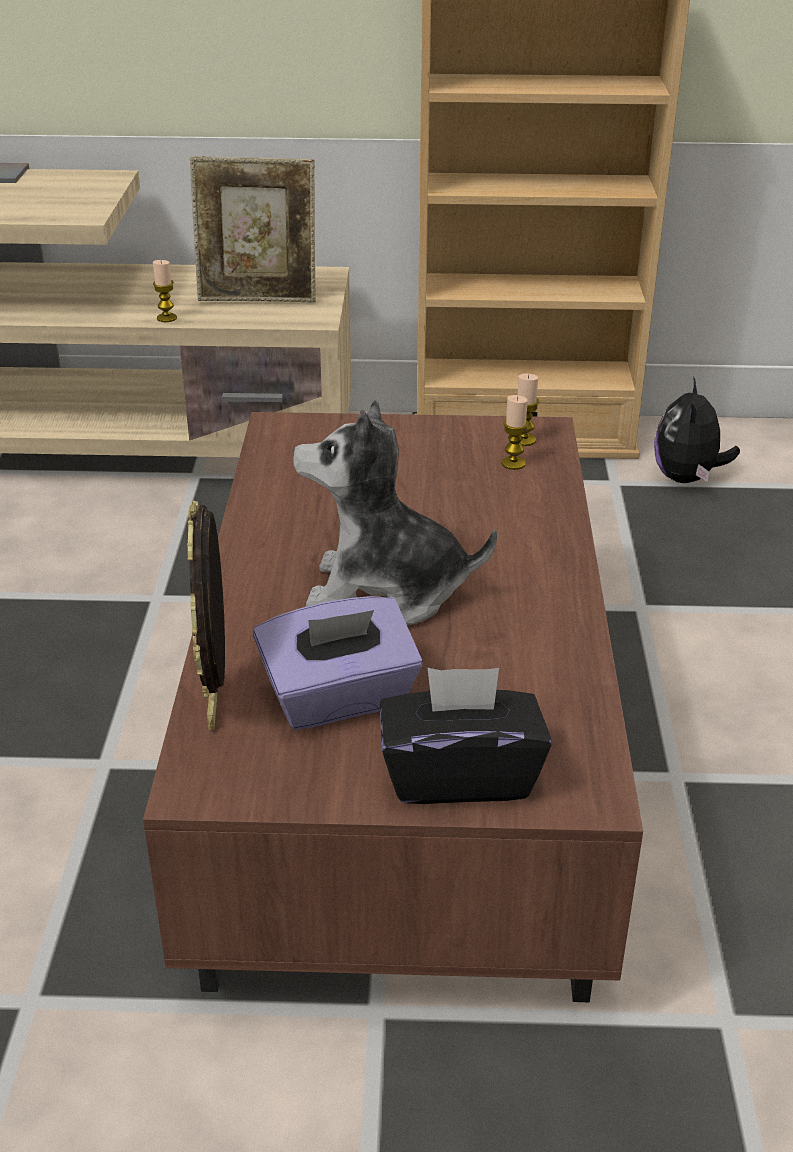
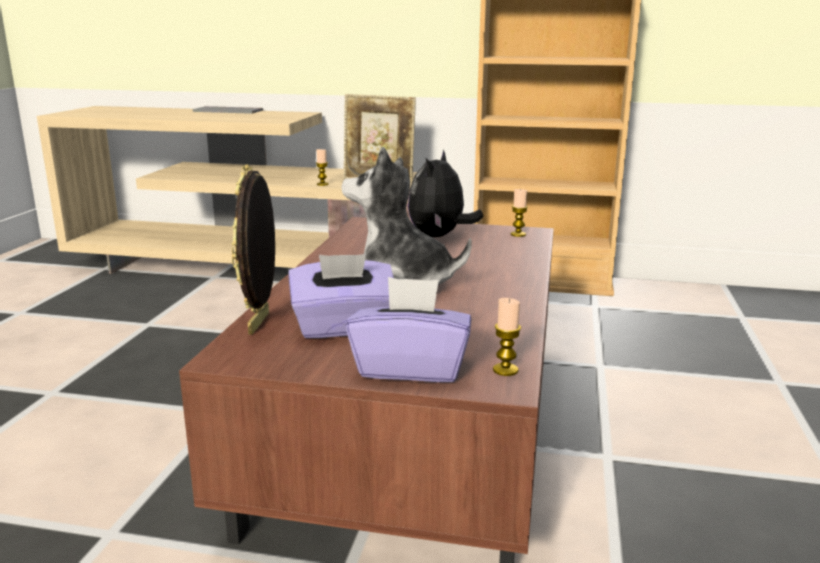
camera: 10 degrees right, 15 degrees down
black tissue box [380,668,551,804] -> purple tissue box [345,277,471,382]
candle [501,395,529,470] -> candle moved to [493,298,521,376]
plush toy [654,376,740,483] -> plush toy moved to [408,150,484,237]

